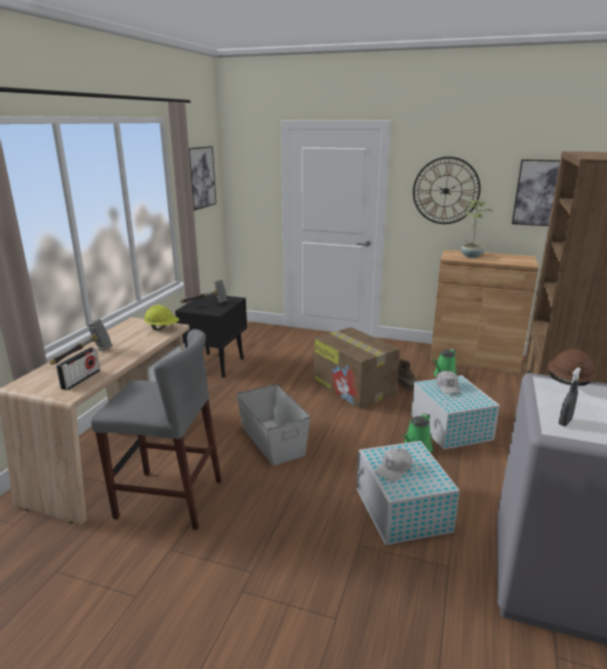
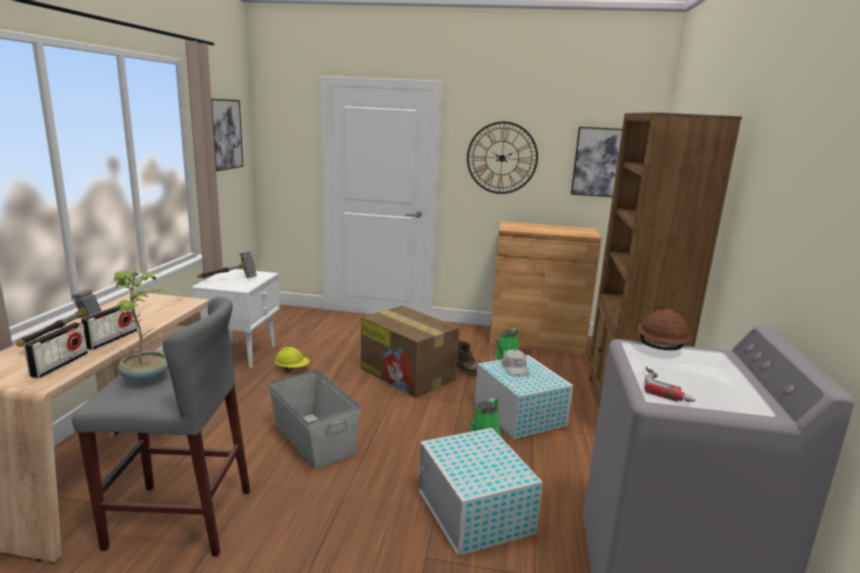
camera: 10 degrees left, 5 degrees down
yellow hard hat [144,305,179,330] -> yellow hard hat moved to [275,347,309,372]
black nightstand [175,293,247,378] -> white nightstand [191,269,280,368]
white cap [375,447,412,482] -> none
potted plant [461,199,494,258] -> potted plant moved to [114,268,168,385]
grey spray bottle [559,368,581,426] -> power drill [645,367,695,402]
none -> radio [81,306,137,350]

